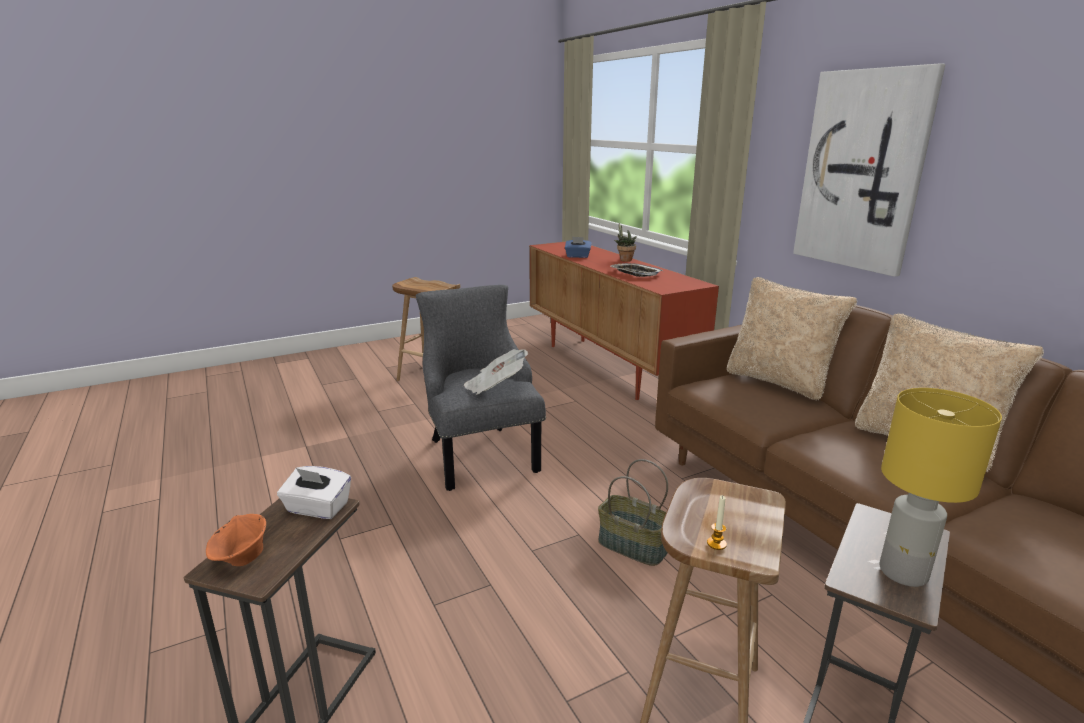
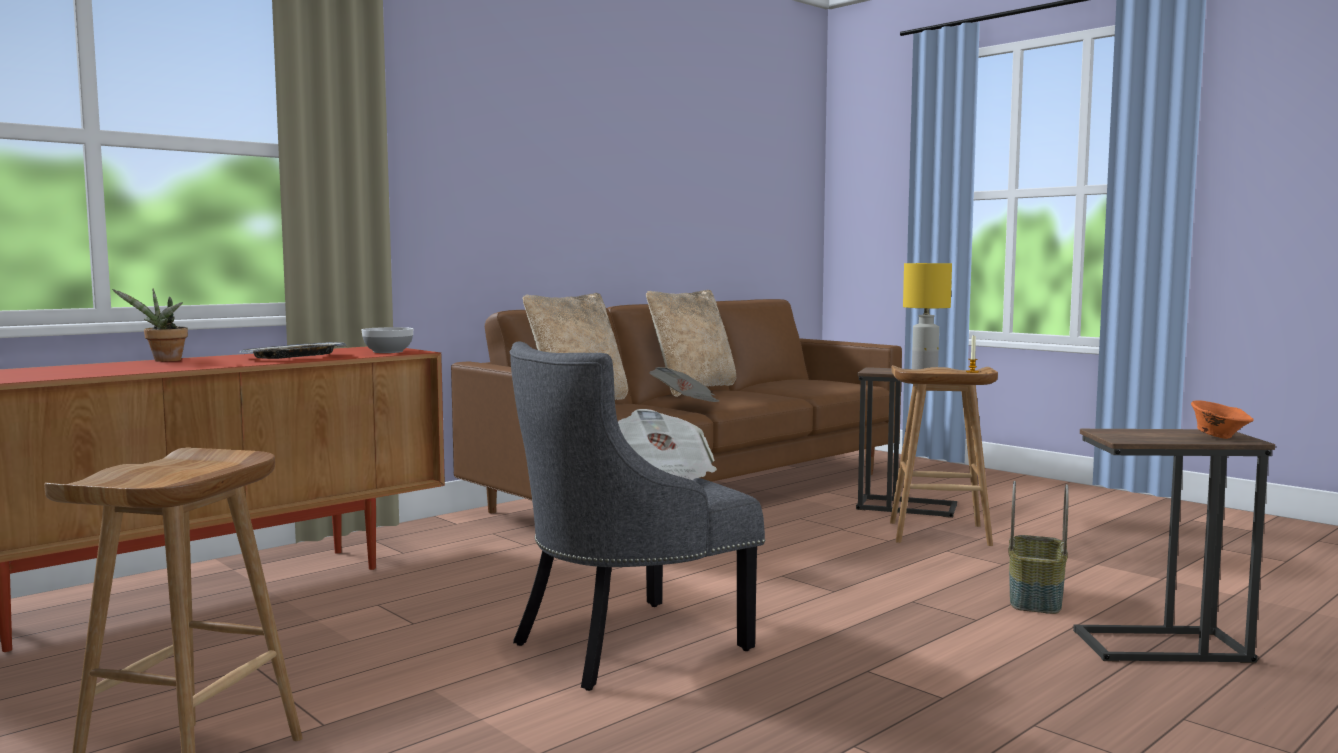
camera: 105 degrees left, 15 degrees down
white tissue box [277,466,351,519] -> none
blue tissue box [565,237,592,258] -> none
basket [598,459,668,566] -> basket moved to [1009,481,1069,614]
picture [793,63,945,277] -> none
none -> bowl [362,327,413,353]
none -> newspaper [649,367,719,402]

